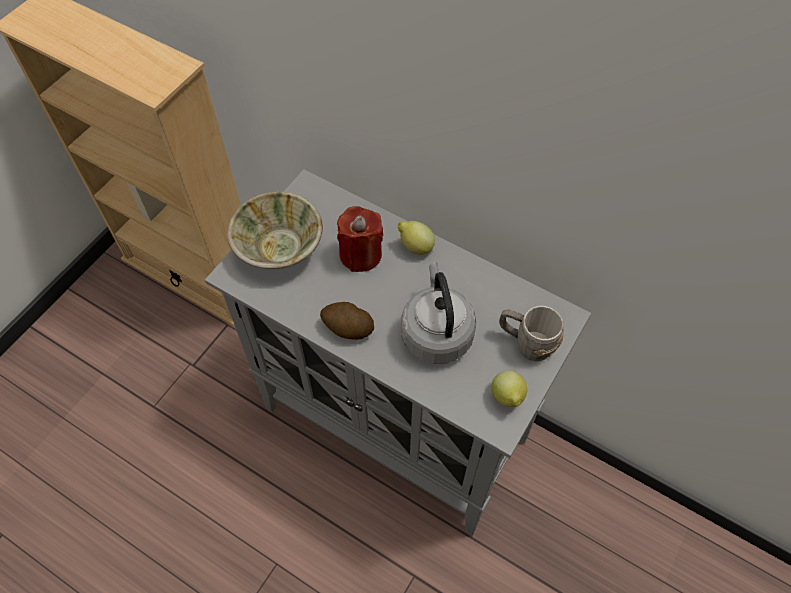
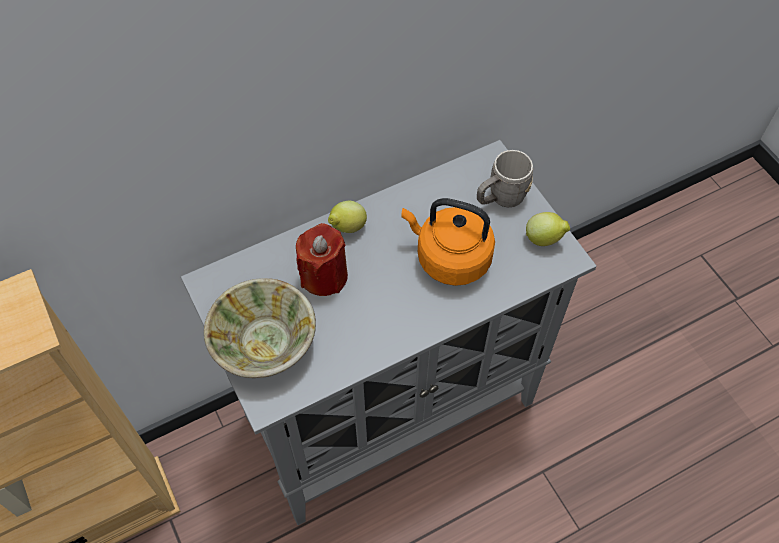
camera: 60 degrees left, 0 degrees up
potato [320,302,374,340] -> none
grey kettle [401,262,476,364] -> orange kettle [401,198,495,286]

